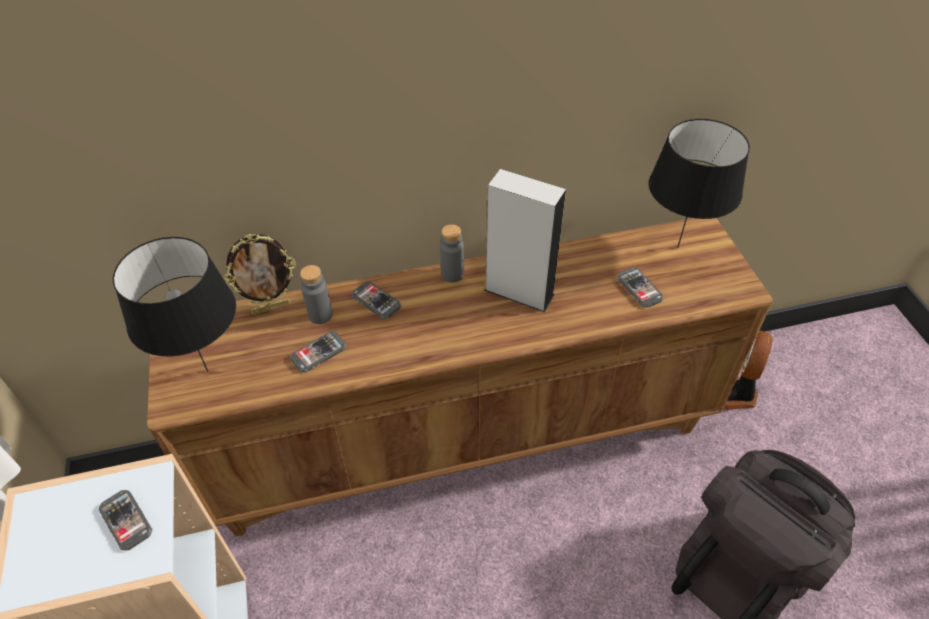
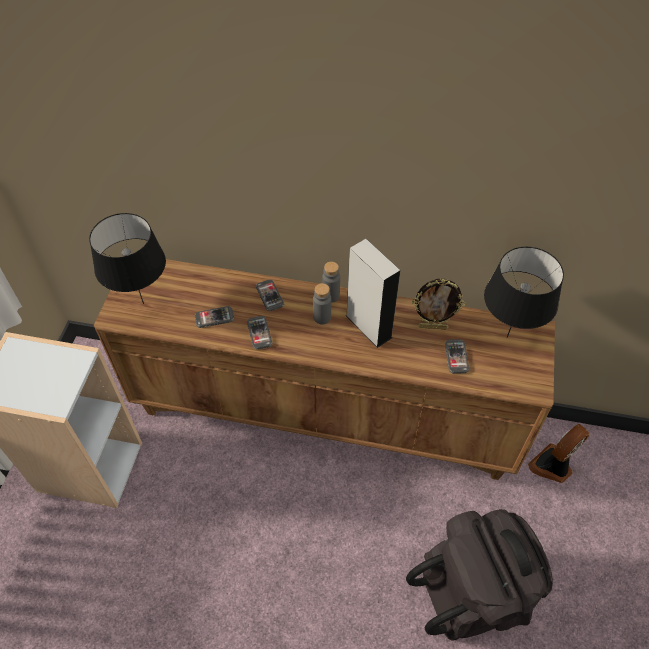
camera: 25 degrees right, 5 degrees up
phone [99,490,152,550] -> phone moved to [247,316,273,350]
picture frame [224,234,296,315] -> picture frame moved to [412,278,465,329]
grey bottle [300,265,333,324] -> grey bottle moved to [313,283,331,324]

